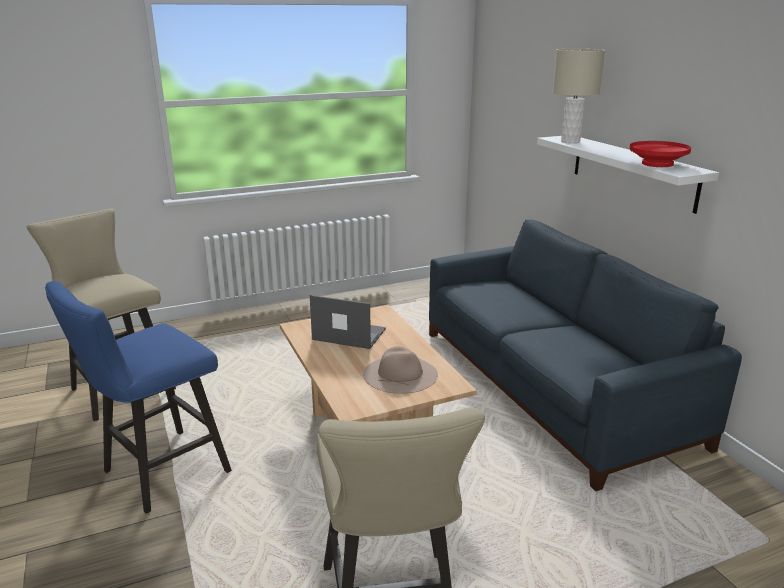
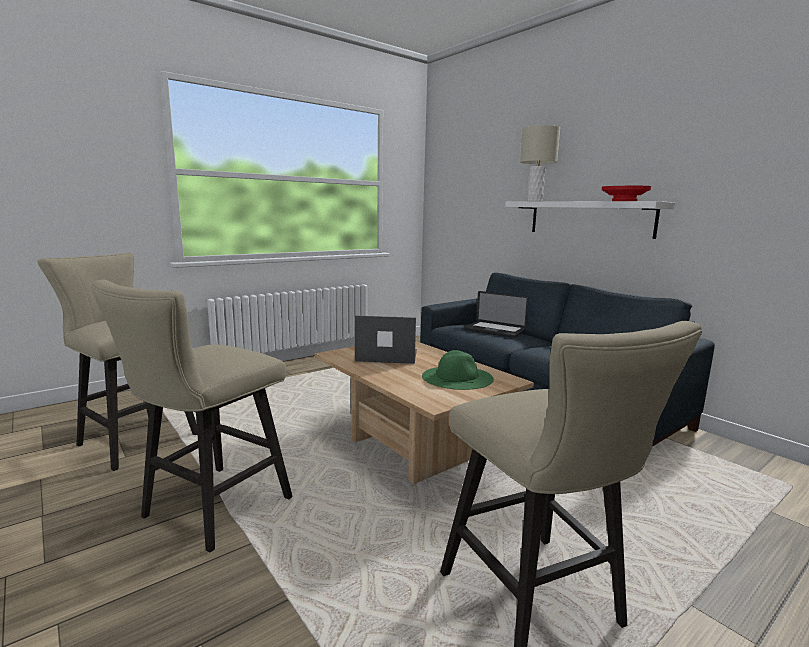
camera: 15 degrees left, 10 degrees down
blue stool [45,281,232,514] -> beige stool [91,280,293,553]
beige hat [363,346,438,394] -> green hat [422,350,494,390]
none -> laptop [464,291,529,338]

